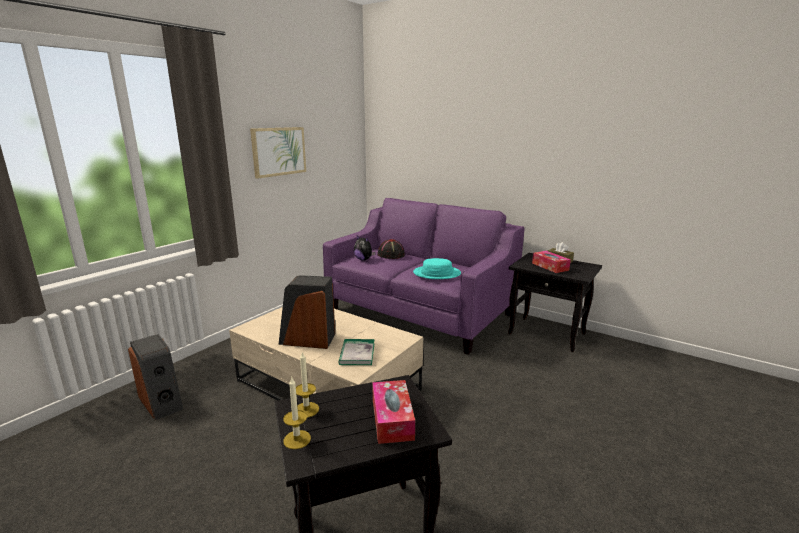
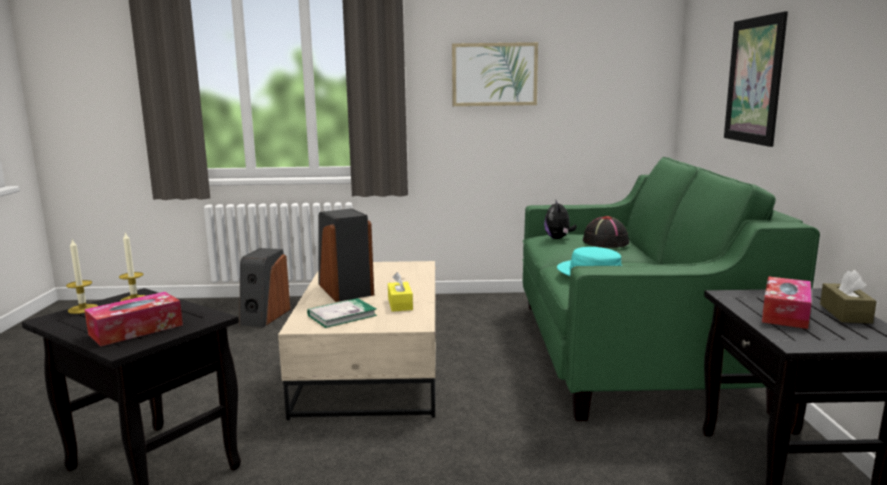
camera: 55 degrees right, 5 degrees down
purple sofa [323,198,525,355] -> green sofa [523,157,820,421]
none -> yellow tissue box [388,272,413,312]
none -> picture [724,11,788,147]

